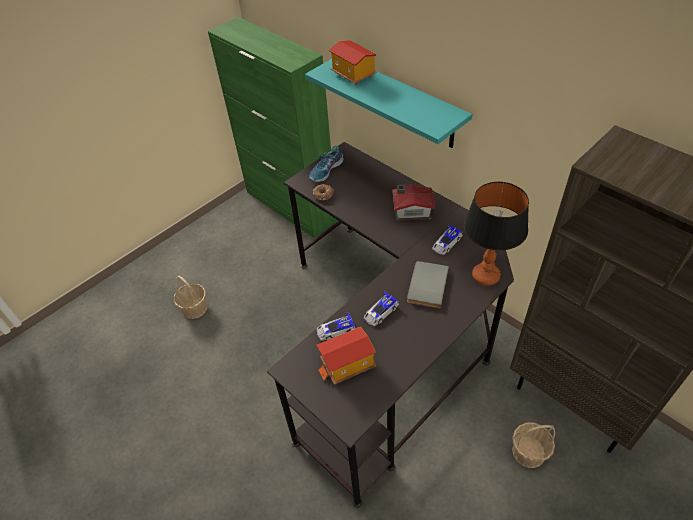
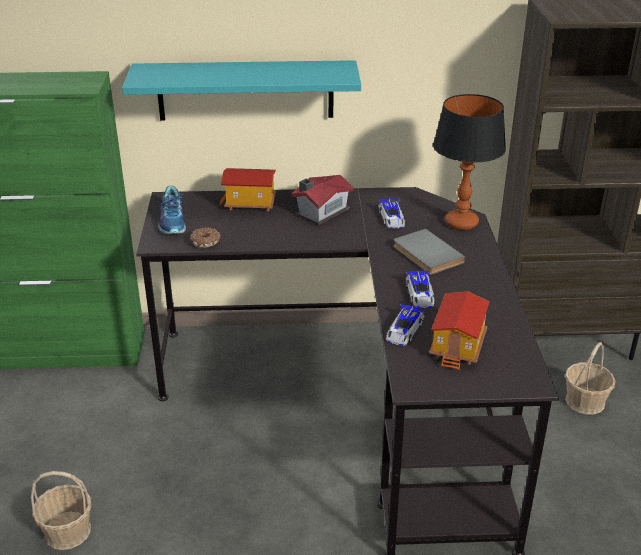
camera: 50 degrees left, 15 degrees down
toy house [329,40,377,85] -> toy house moved to [219,168,276,211]

